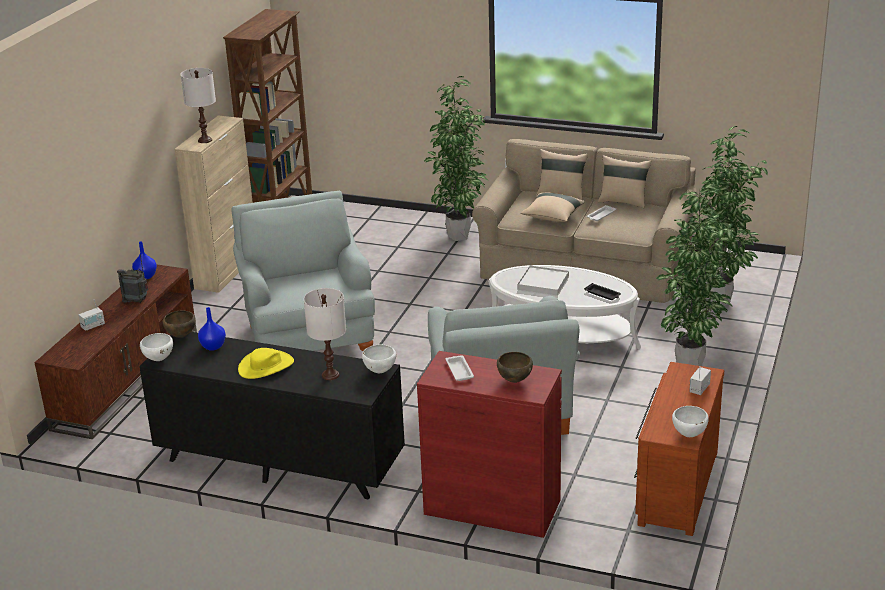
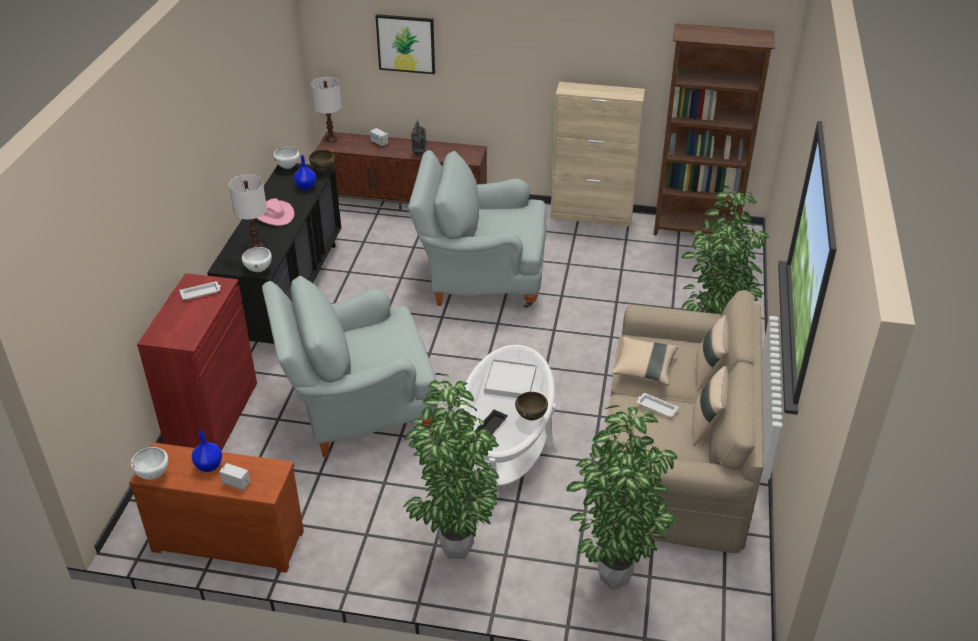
camera: 80 degrees right, 10 degrees up
blue vase [132,242,157,279] -> blue vase moved to [192,431,222,472]
white table lamp [180,68,216,143] -> white table lamp moved to [311,77,342,143]
grey armchair [231,191,375,351] -> grey armchair turned 150 degrees counterclockwise [408,150,546,308]
yellow hat [238,348,294,379] -> pink hat [256,198,294,226]
brown bowl [497,352,533,383] -> brown bowl moved to [515,392,548,421]
none -> picture [376,14,435,74]

